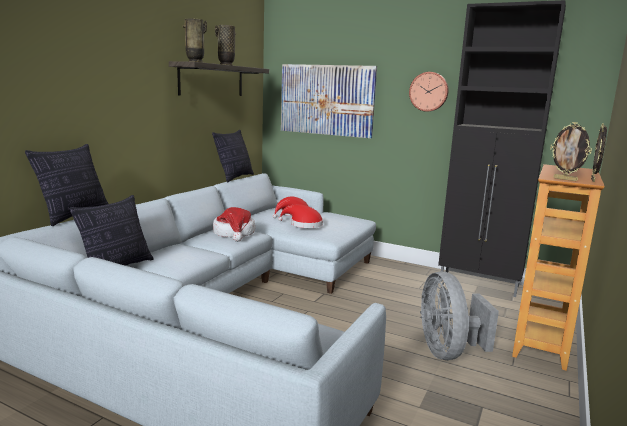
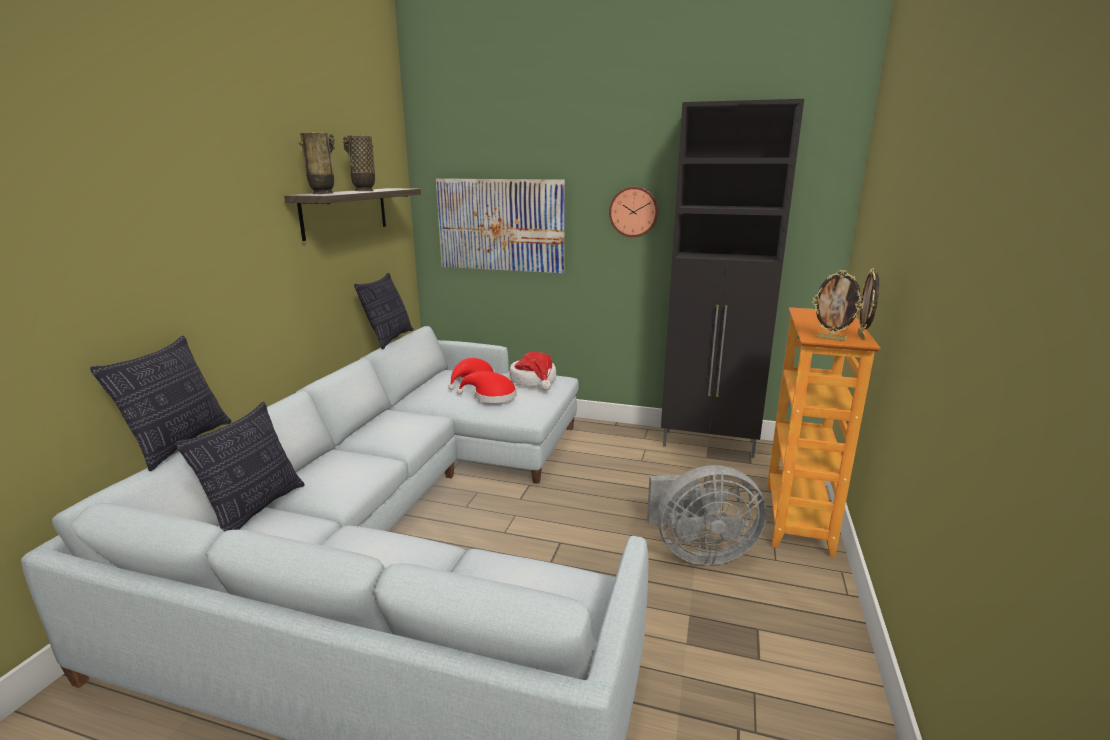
camera: 10 degrees left, 5 degrees up
hat [213,207,255,242] -> hat moved to [509,352,556,391]
grey fan [420,271,499,360] -> grey fan turned 75 degrees counterclockwise [647,465,766,565]

